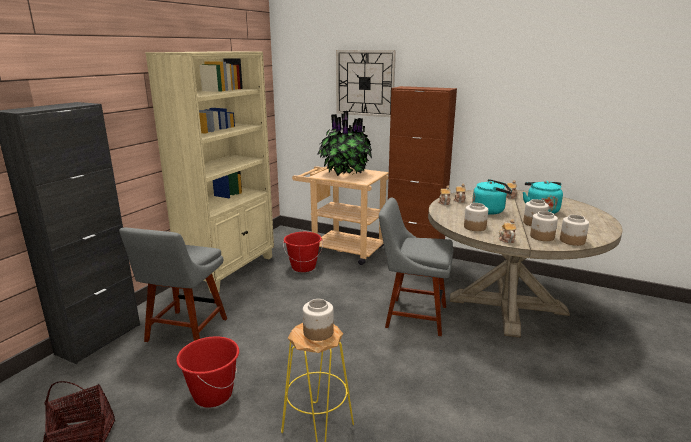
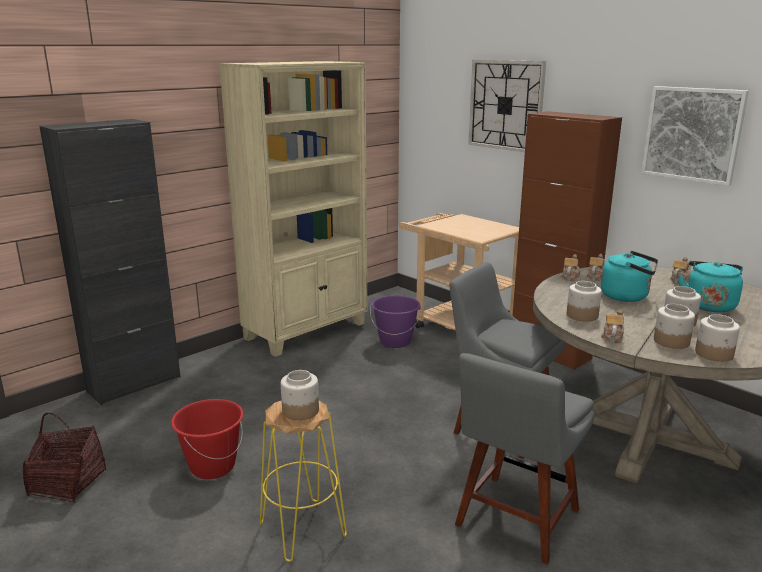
camera: 20 degrees right, 0 degrees up
grey chair [119,228,227,342] -> grey chair moved to [455,353,595,565]
red bucket [283,232,323,272] -> purple bucket [370,295,421,348]
potted plant [317,111,372,176] -> none
none -> picture [641,86,749,186]

